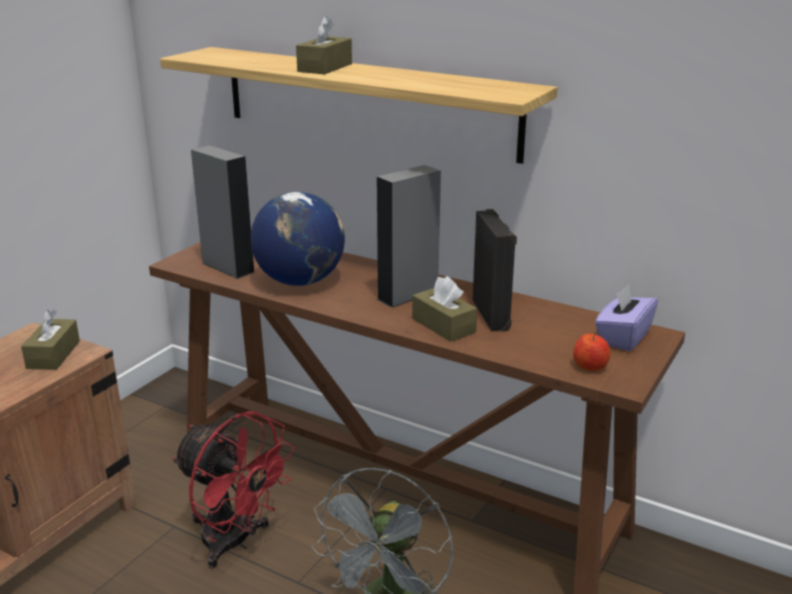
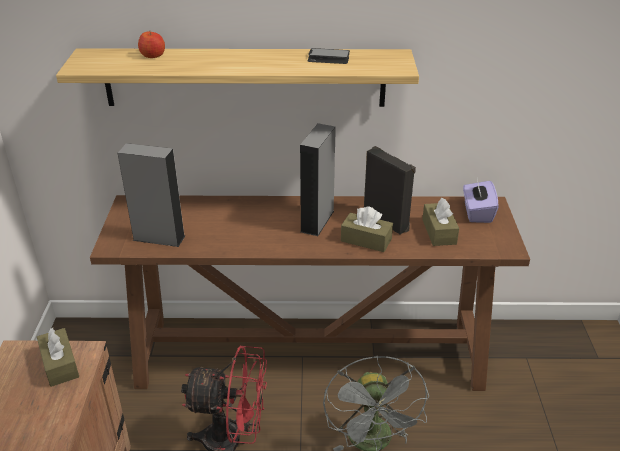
camera: 30 degrees left, 10 degrees up
globe [250,192,345,286] -> none
brown tissue box [296,15,352,74] -> brown tissue box moved to [422,198,459,246]
apple [573,334,611,371] -> apple moved to [138,31,165,58]
none -> phone [308,48,350,64]

